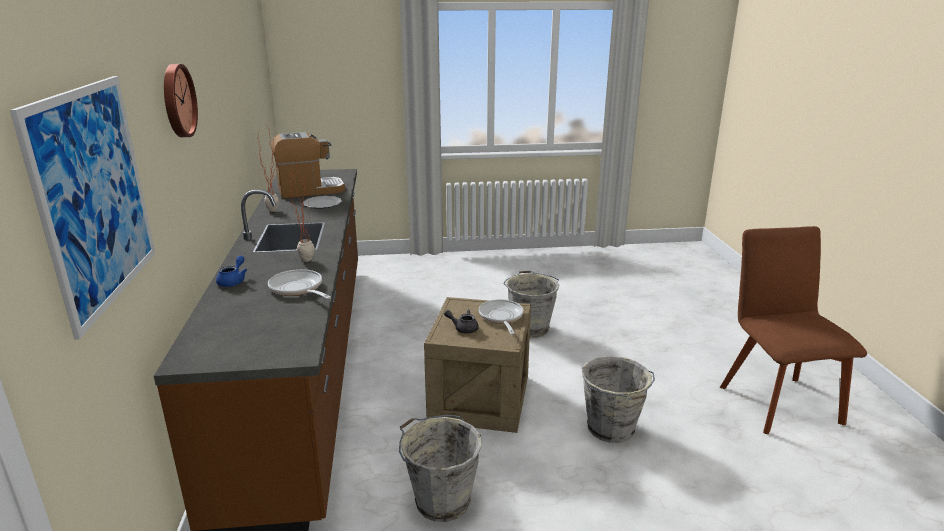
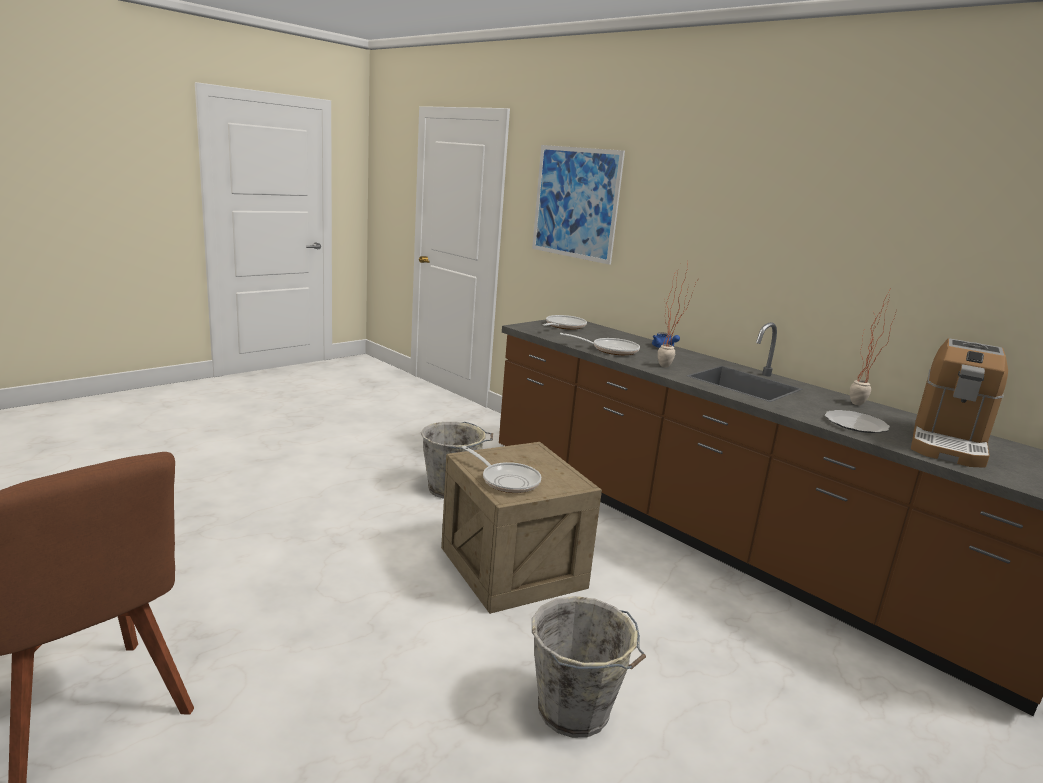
camera: 140 degrees right, 5 degrees down
wall clock [164,64,198,137] -> none
grey teapot [444,310,479,334] -> none
grey bucket [582,356,655,443] -> none
none -> frying pan [543,315,587,330]

